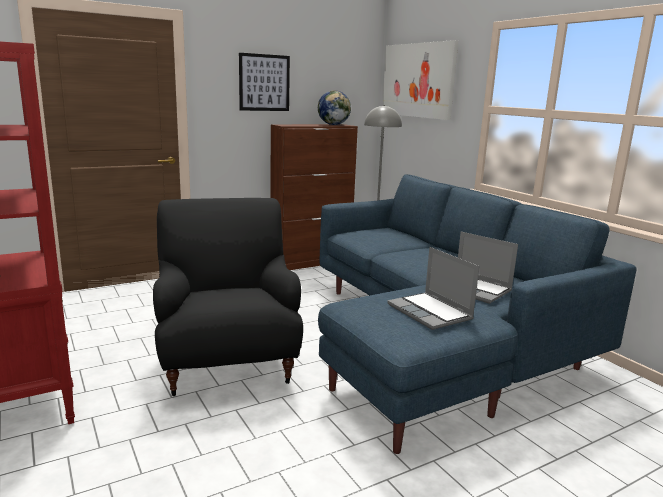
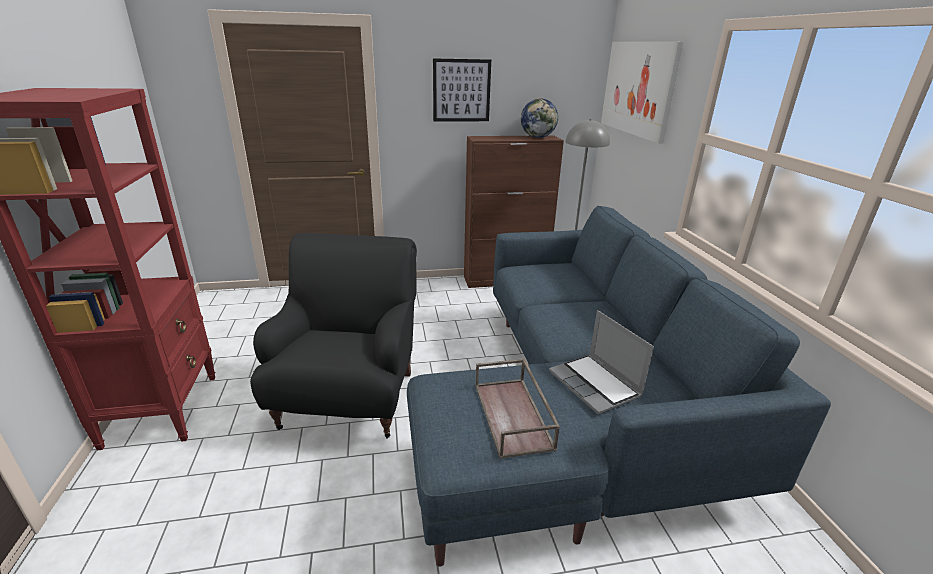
camera: 20 degrees right, 10 degrees up
laptop [387,247,479,330] -> brown tray [475,359,560,459]

